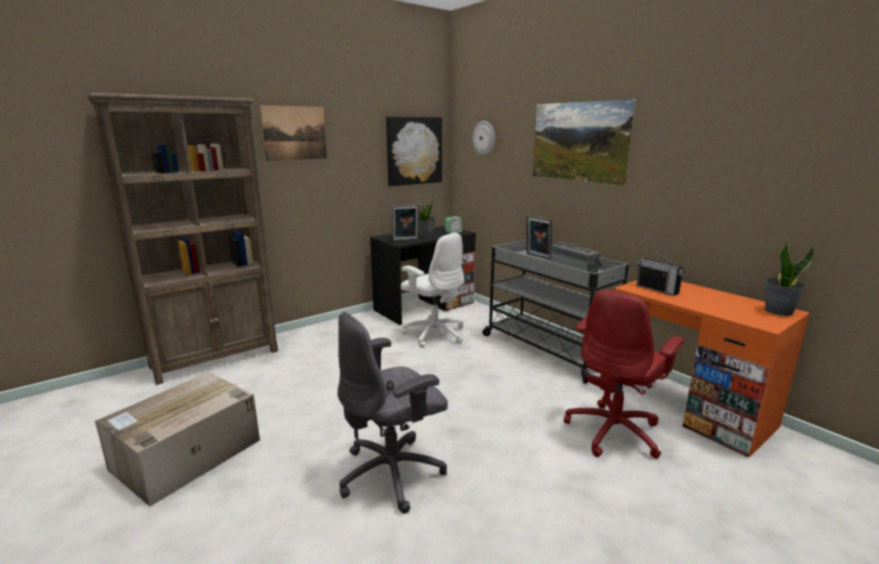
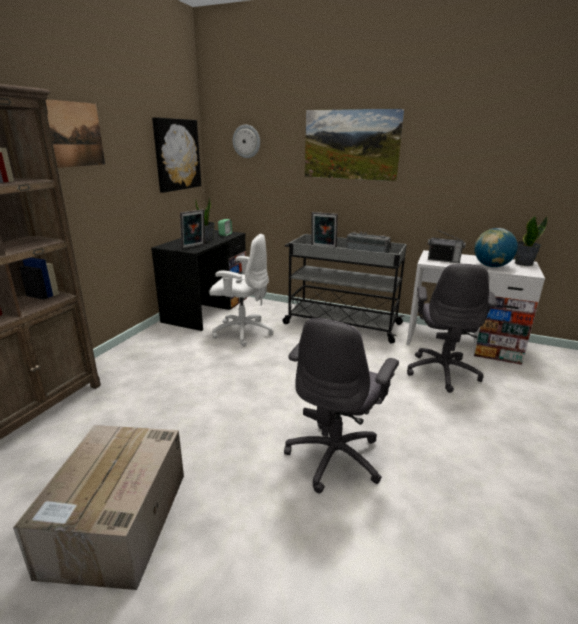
camera: 30 degrees left, 5 degrees up
red office chair [564,290,685,459] -> grey office chair [407,264,497,393]
orange desk [614,280,810,457] -> white desk [407,250,545,365]
none -> globe [474,228,518,267]

